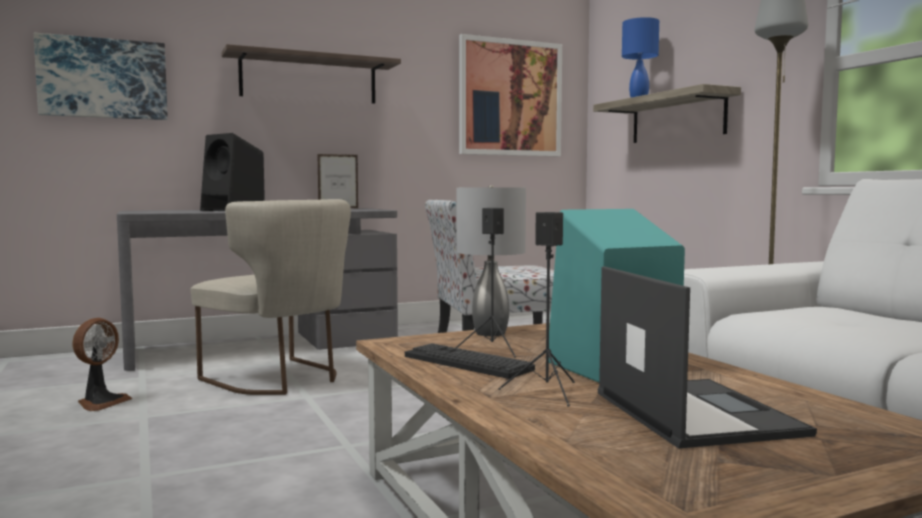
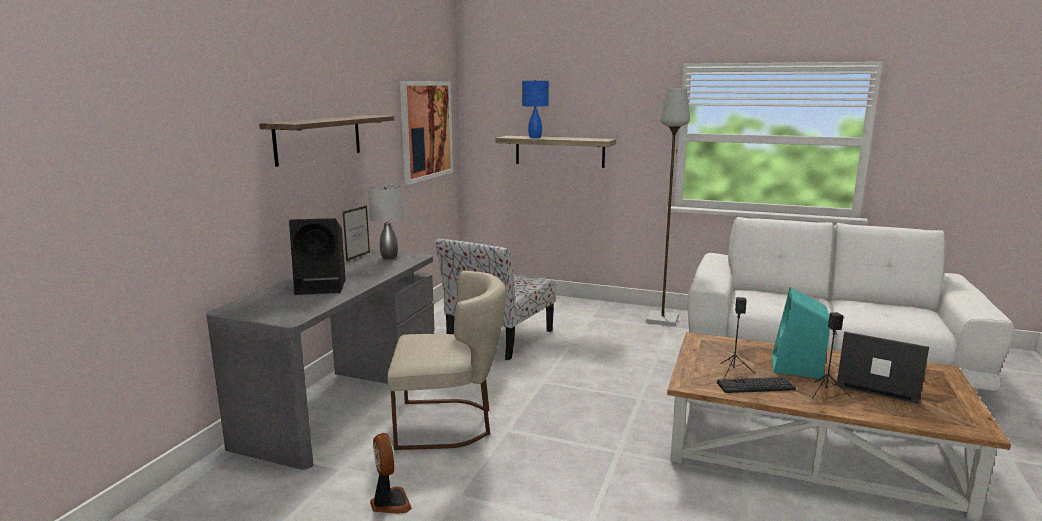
camera: 45 degrees left, 10 degrees up
picture [34,33,168,120] -> none
grey table lamp [456,185,526,336] -> grey table lamp moved to [368,185,404,259]

